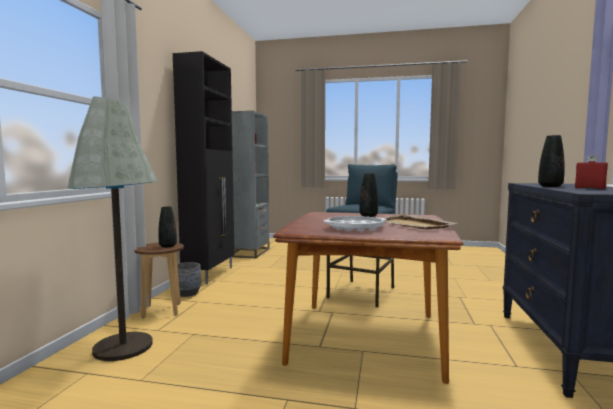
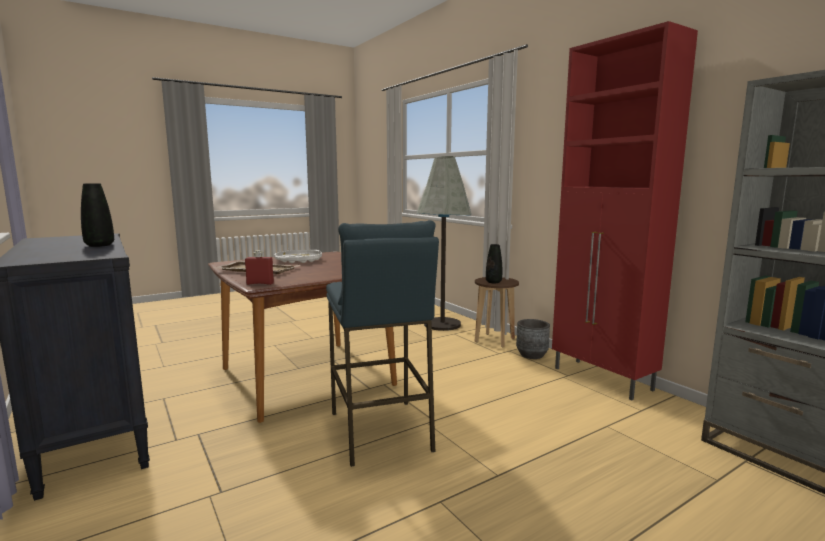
camera: 135 degrees right, 5 degrees up
black cabinet [173,51,235,285] -> red cabinet [552,21,698,400]
black vase [360,174,378,217] -> none
red bottle [575,156,608,189] -> red bottle moved to [245,250,274,285]

